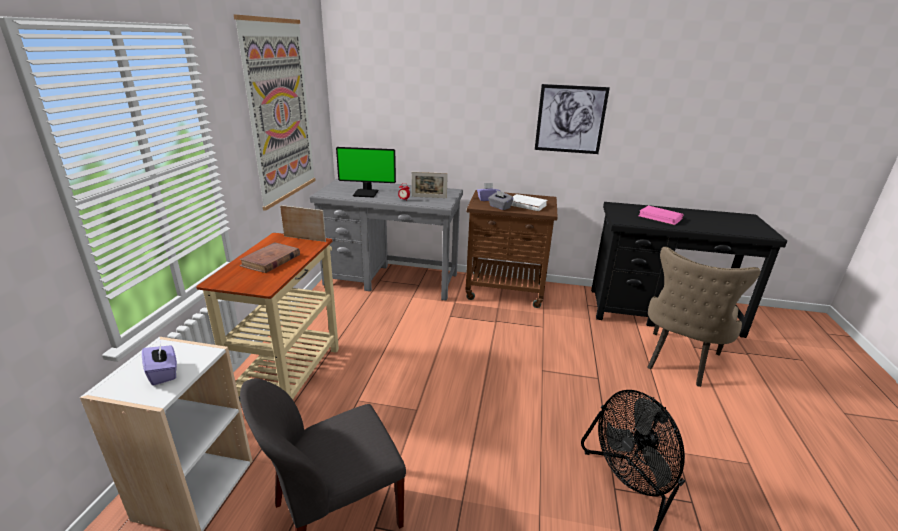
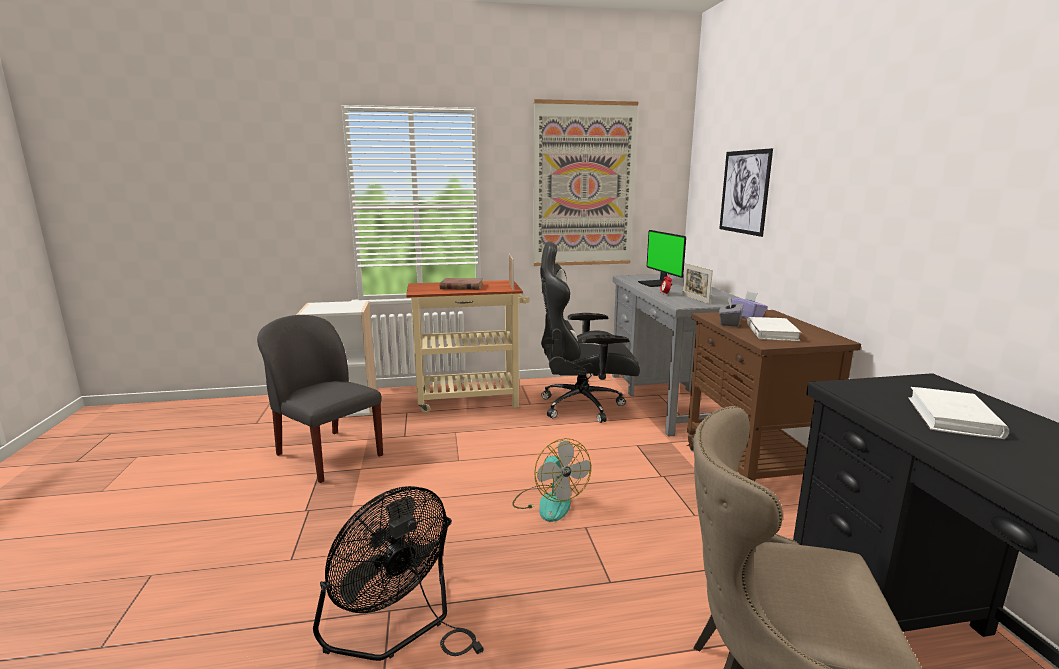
camera: 70 degrees right, 10 degrees down
purple tissue box [142,343,177,385] -> none
picture [535,84,610,154] -> picture moved to [719,148,773,237]
pink book [638,205,683,225] -> white book [909,387,1009,439]
none -> fan [512,438,591,522]
none -> black office chair [540,241,640,423]

